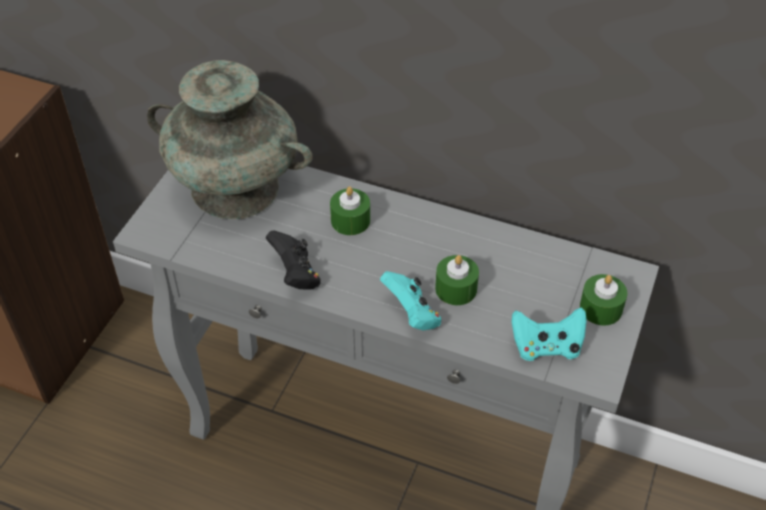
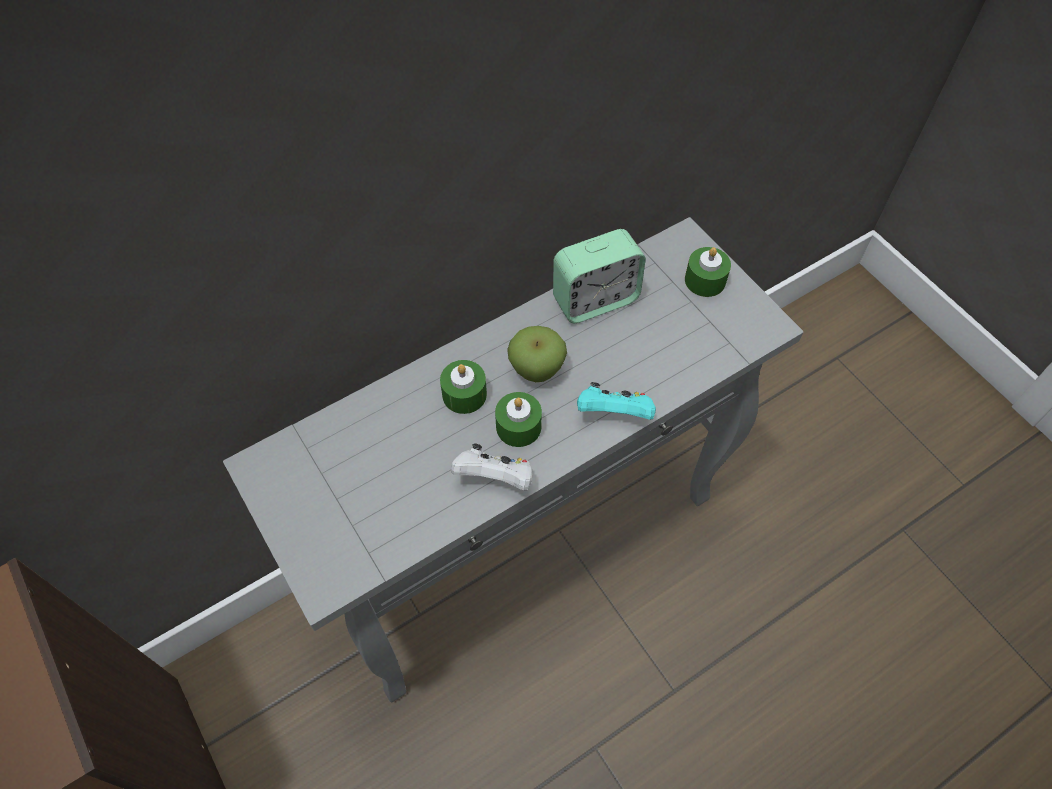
camera: 55 degrees left, 10 degrees up
turquoise vase [147,60,313,219] -> none
black game controller [266,230,321,289] -> white game controller [451,444,533,491]
green candle [435,255,479,305] -> green candle moved to [495,392,542,447]
turquoise game controller [512,308,587,361] -> none
none -> apple [507,326,567,382]
none -> alarm clock [553,229,646,323]

